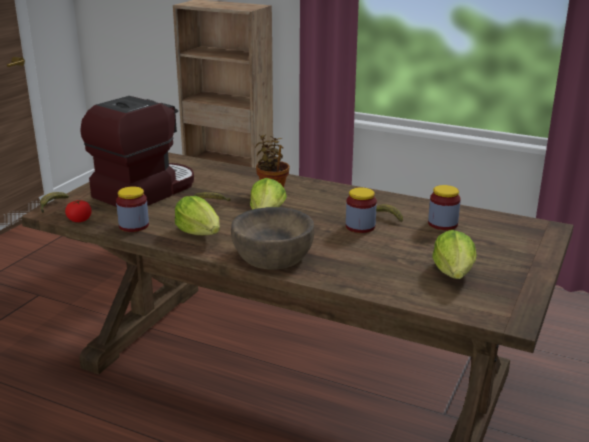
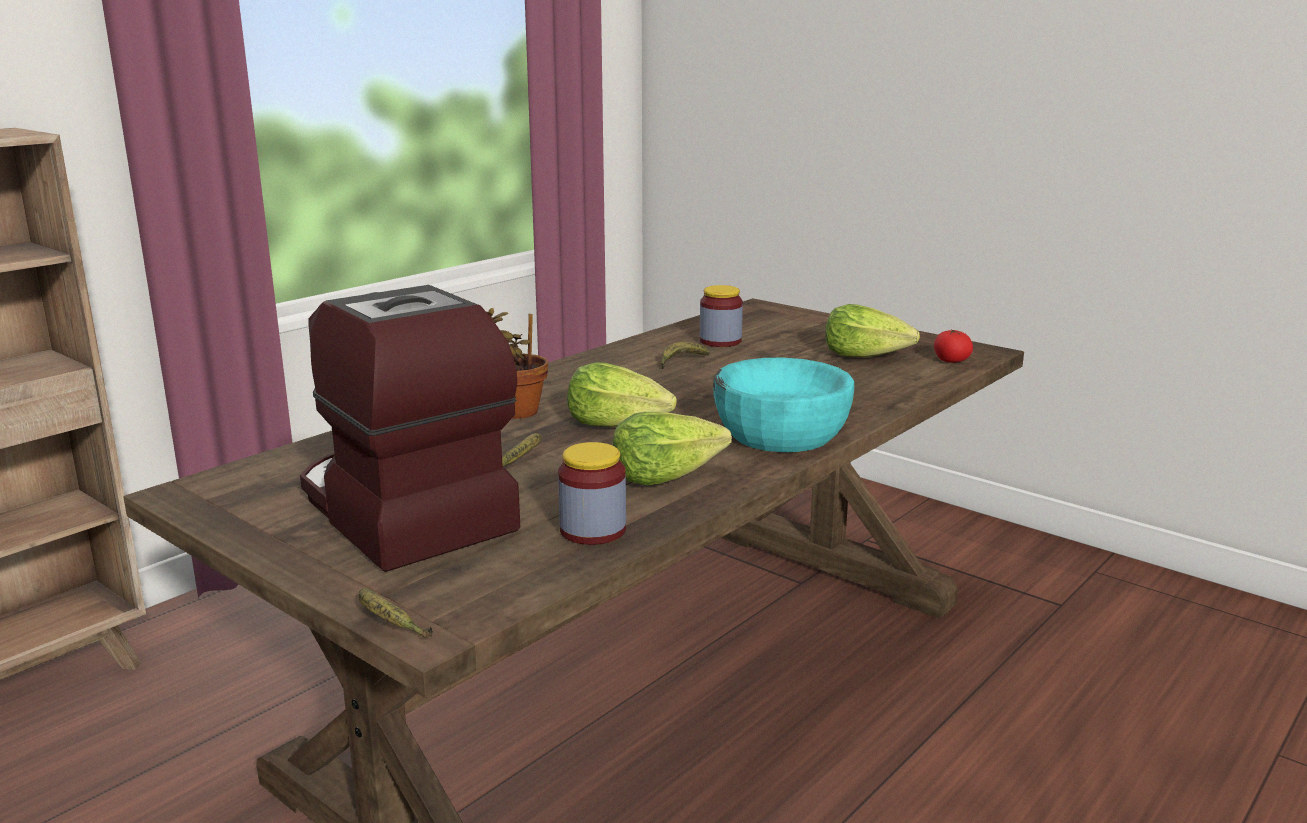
camera: 75 degrees left, 5 degrees down
tomato [65,200,92,222] -> tomato moved to [934,329,973,363]
brown bowl [231,207,314,269] -> turquoise bowl [713,358,854,452]
jar [346,187,377,233] -> none

